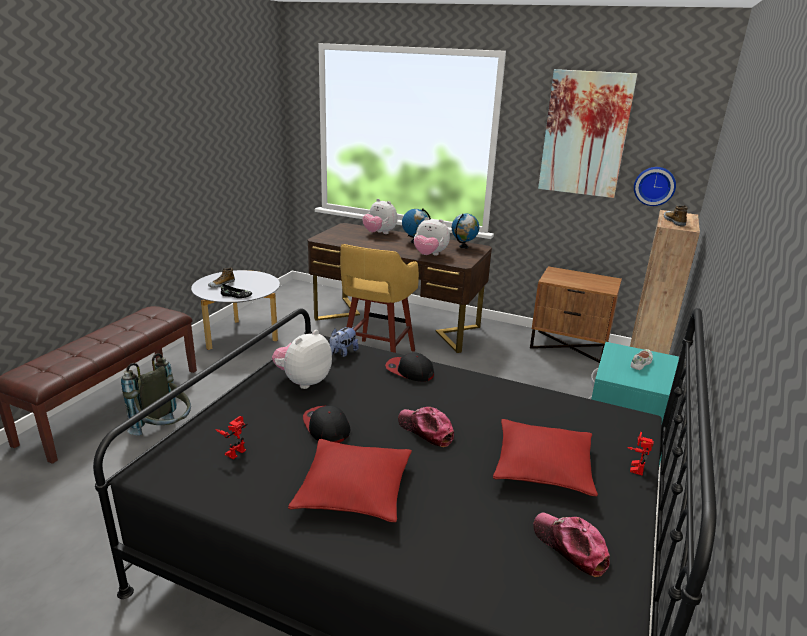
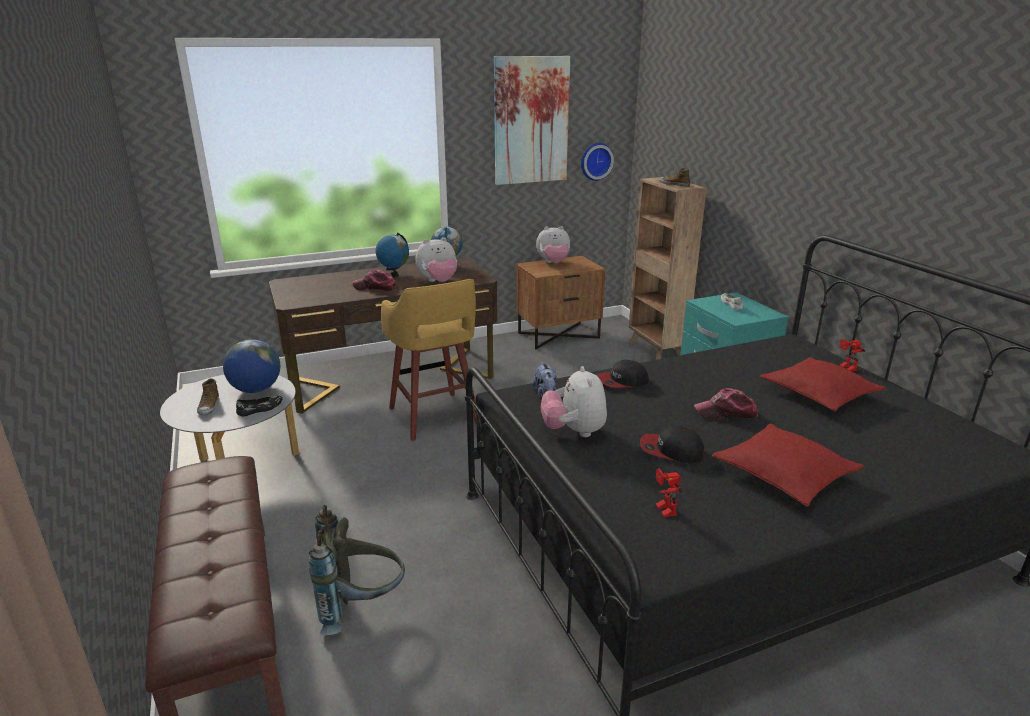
camera: 45 degrees left, 0 degrees up
plush toy [363,199,397,234] -> plush toy moved to [536,226,570,263]
cap [533,512,610,577] -> cap moved to [352,270,398,291]
none -> globe [223,339,280,393]

